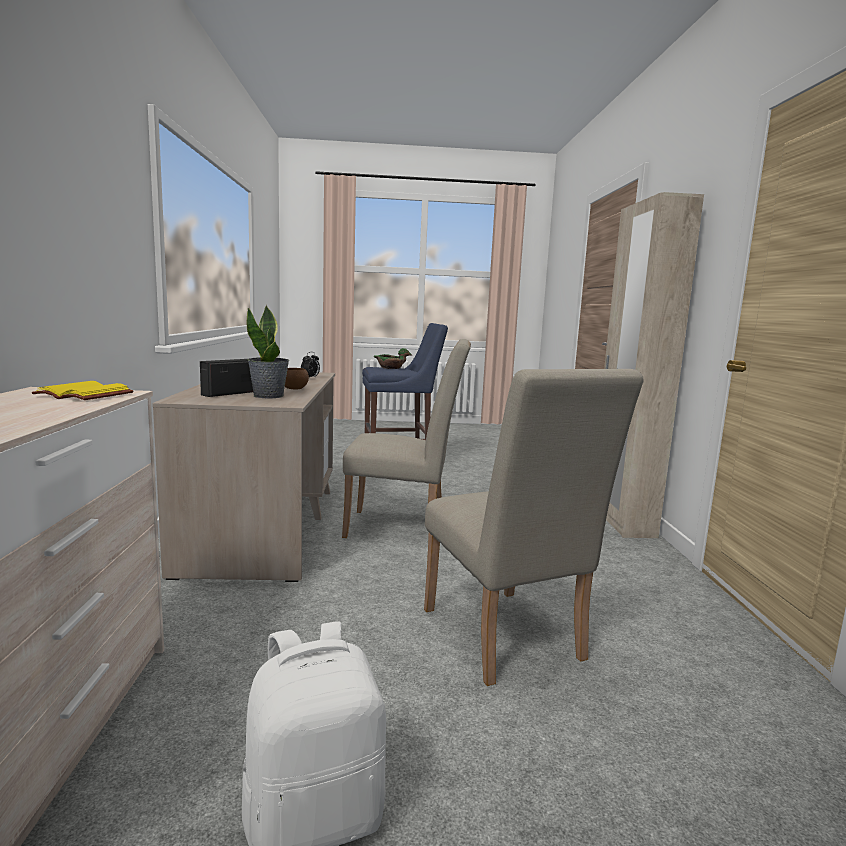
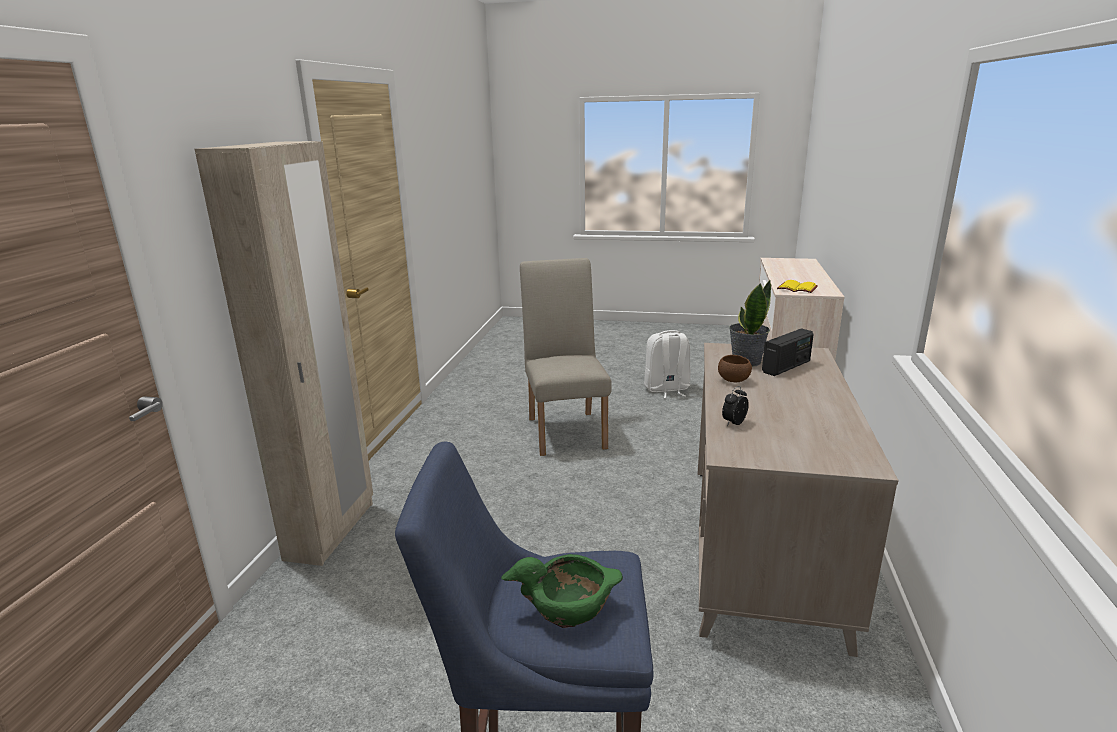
camera: 165 degrees left, 10 degrees up
beige chair [342,339,471,538] -> none

